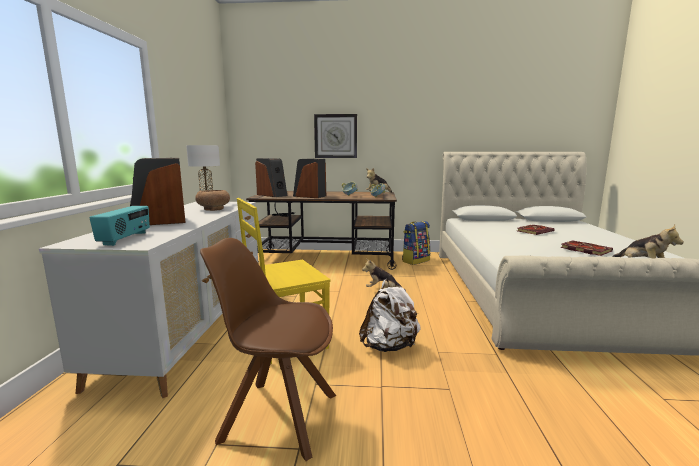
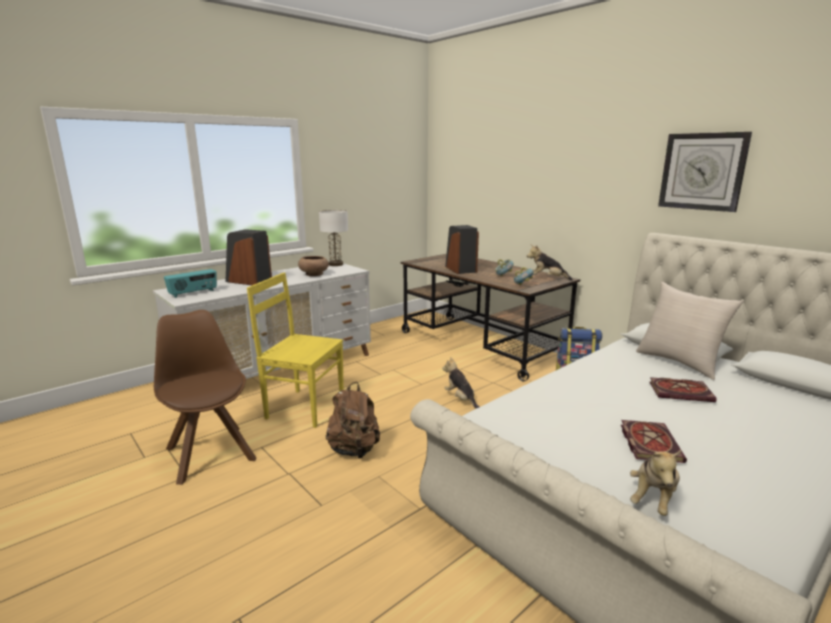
camera: 45 degrees right, 5 degrees up
speaker [255,158,287,197] -> none
wall clock [314,114,357,158] -> wall clock moved to [658,132,752,212]
white backpack [359,279,421,352] -> brown backpack [326,382,380,459]
none -> beige pillow [636,282,744,380]

